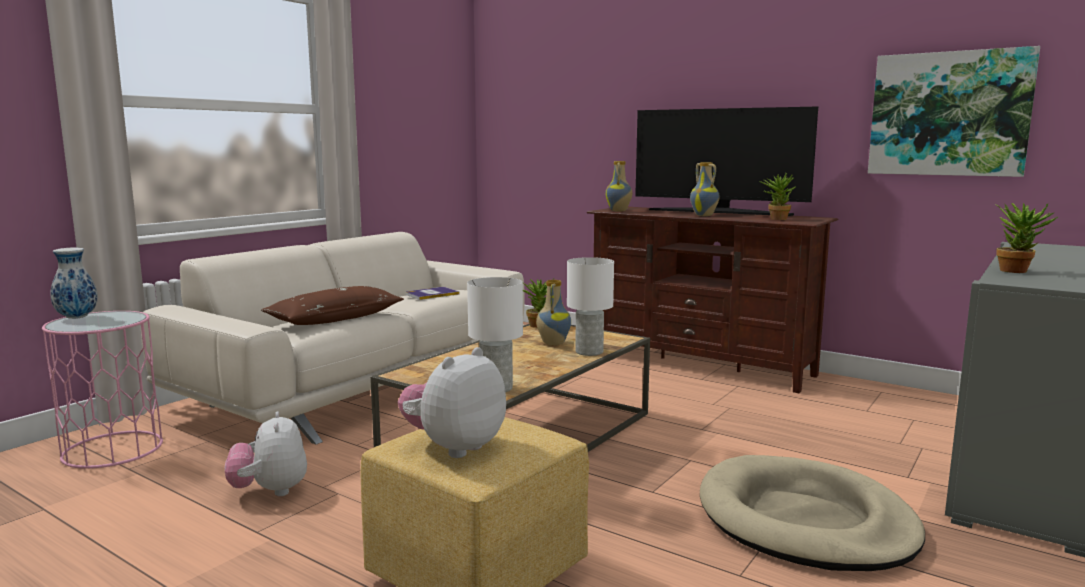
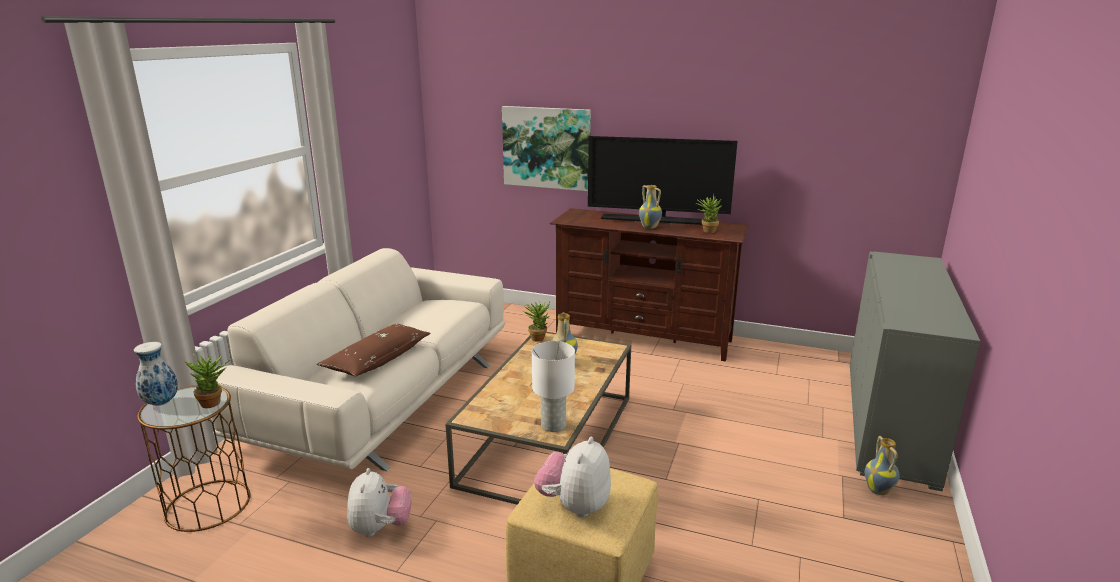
camera: 15 degrees left, 10 degrees up
pink side table [42,311,163,469] -> brown side table [137,385,250,532]
plush toy [225,411,307,496] -> plush toy turned 150 degrees counterclockwise [347,468,411,537]
book [406,287,460,300] -> none
white table lamp [567,257,614,356] -> none
vase [605,161,632,212] -> vase moved to [865,436,900,495]
beige dog bed [700,455,925,571] -> none
picture [868,46,1040,177] -> picture moved to [502,106,591,191]
potted plant [995,203,1058,273] -> potted plant moved to [184,354,231,408]

